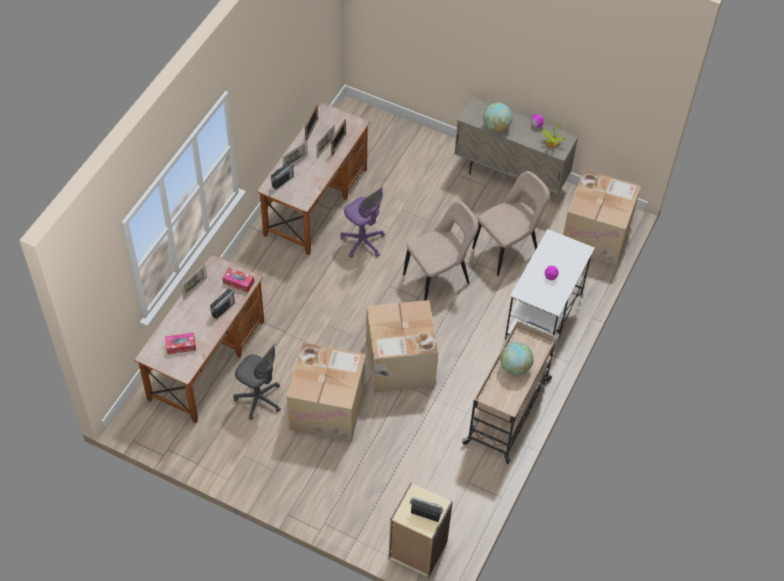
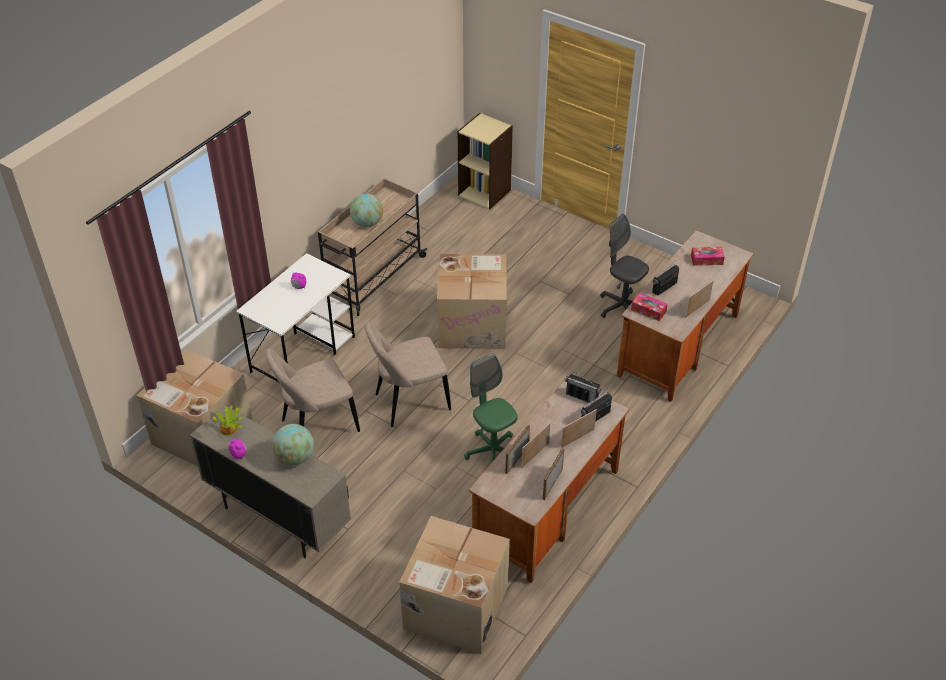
camera: 170 degrees left, 10 degrees down
cardboard box [287,343,366,442] -> cardboard box moved to [399,516,510,654]
purple office chair [340,187,385,258] -> green office chair [464,353,518,462]
radio [410,497,444,522] -> radio moved to [565,371,601,403]

